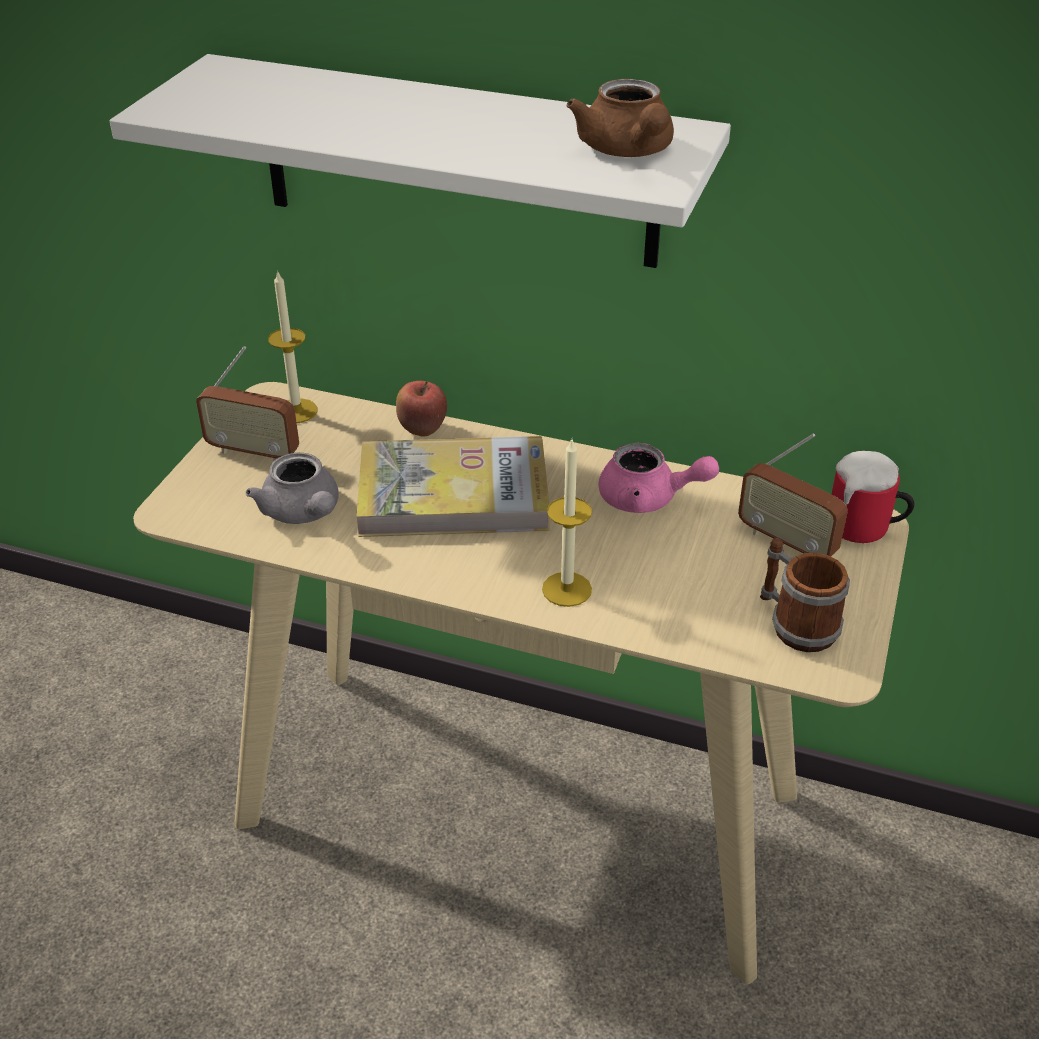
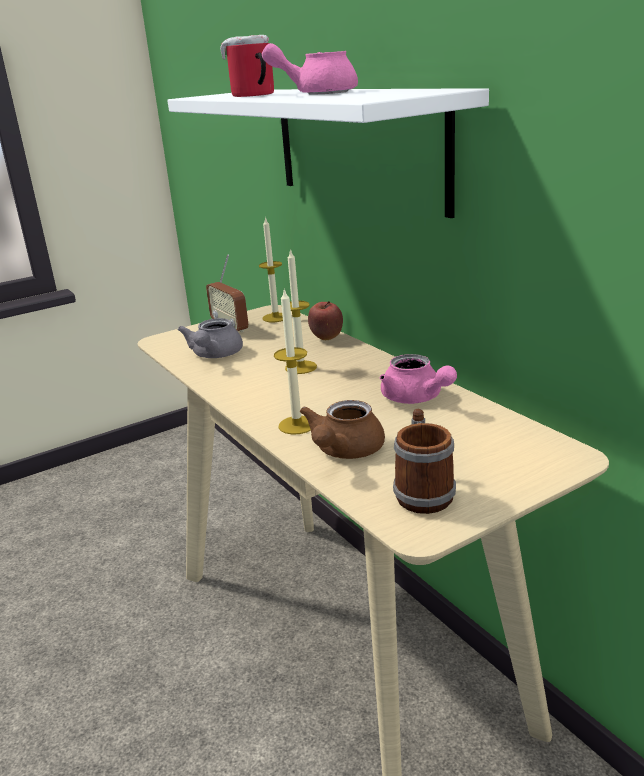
camera: 40 degrees right, 15 degrees down
book [356,436,550,537] -> candle [281,249,317,374]
brown teapot [567,79,674,157] -> brown teapot moved to [300,400,385,459]
radio [738,433,848,557] -> none
mug [832,451,915,543] -> mug moved to [220,35,274,97]
none -> pink teapot [262,43,358,95]

